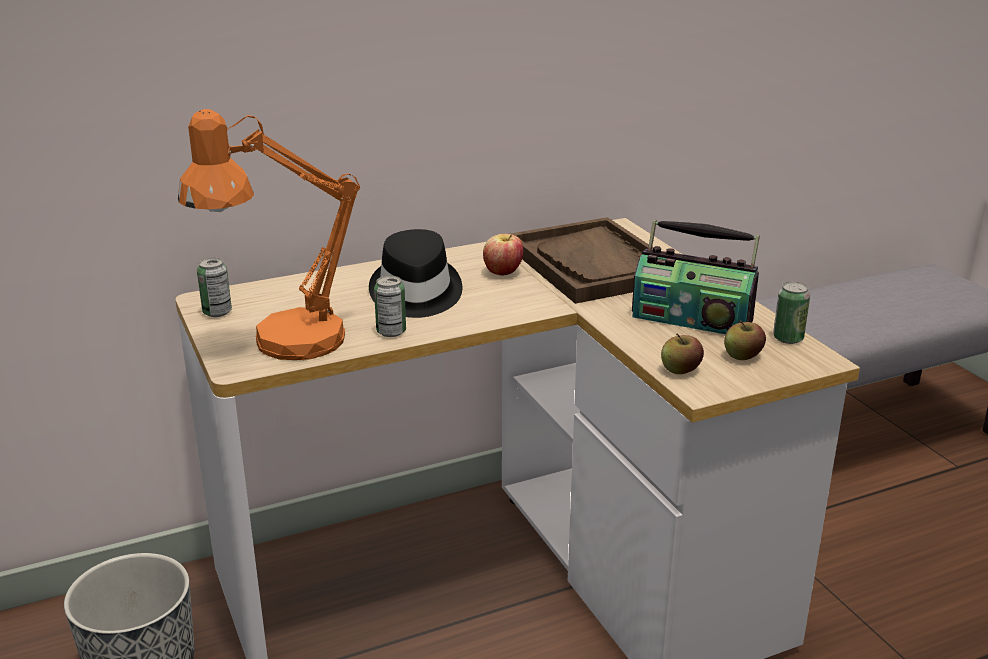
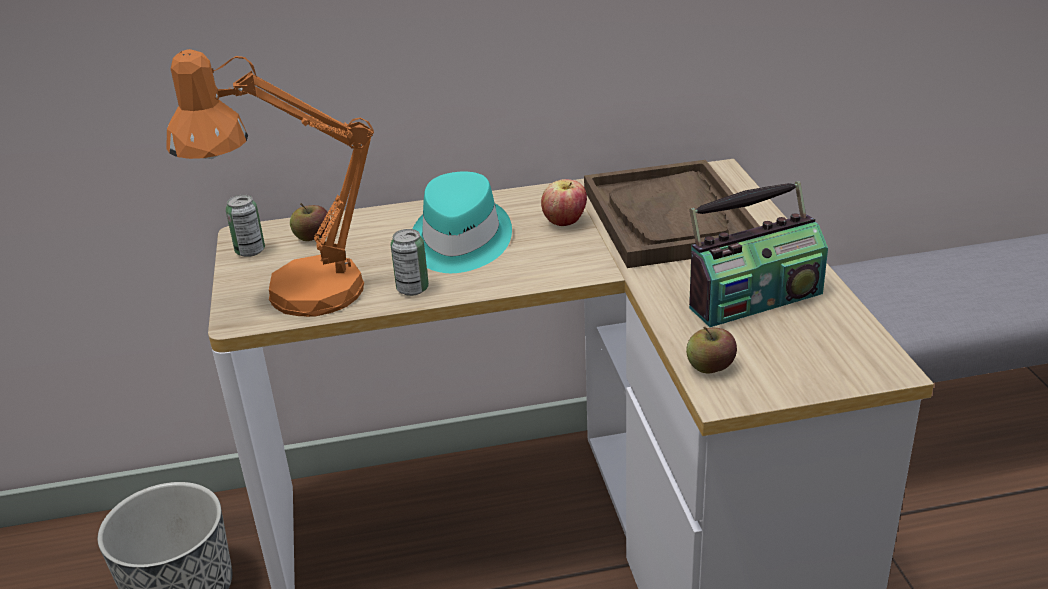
camera: 15 degrees right, 5 degrees up
black hat [369,229,462,318] -> turquoise hat [413,172,512,273]
radio [632,220,760,334] -> radio turned 60 degrees counterclockwise [689,181,828,327]
apple [724,320,766,360] -> apple moved to [290,203,330,241]
can [773,282,810,344] -> none

